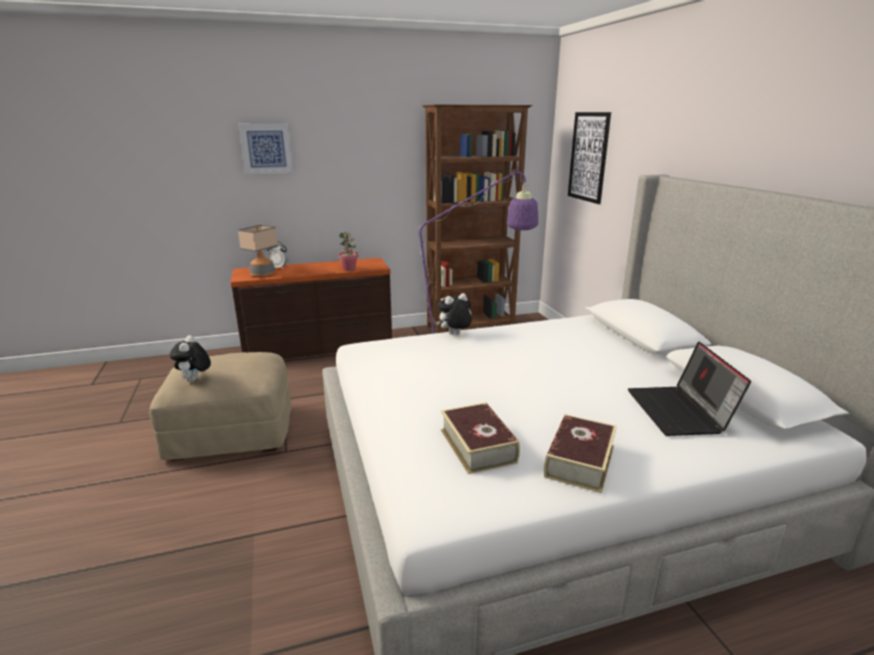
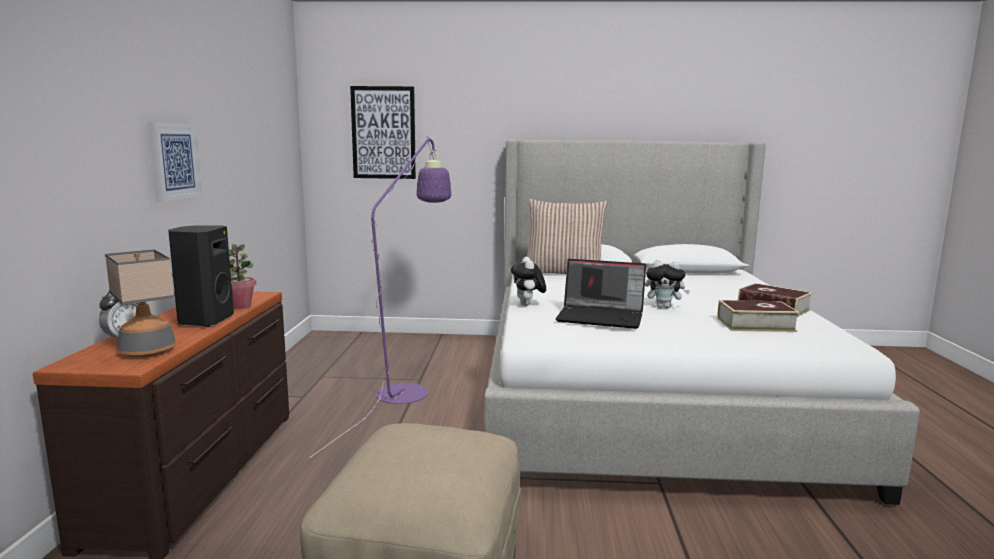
camera: 70 degrees left, 10 degrees down
plush toy [170,335,211,382] -> plush toy moved to [645,260,690,308]
picture [238,124,293,174] -> picture moved to [148,122,202,202]
brown bookcase [422,105,533,333] -> none
laptop [628,341,751,436] -> laptop moved to [555,259,646,329]
none -> black speaker [168,226,234,327]
none -> pillow [527,199,608,274]

